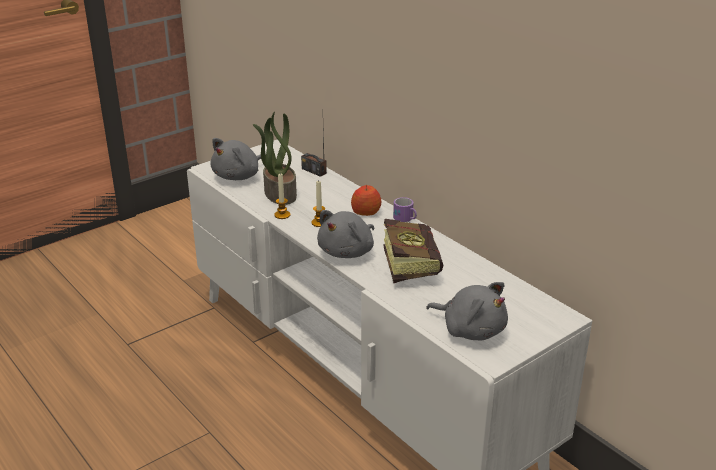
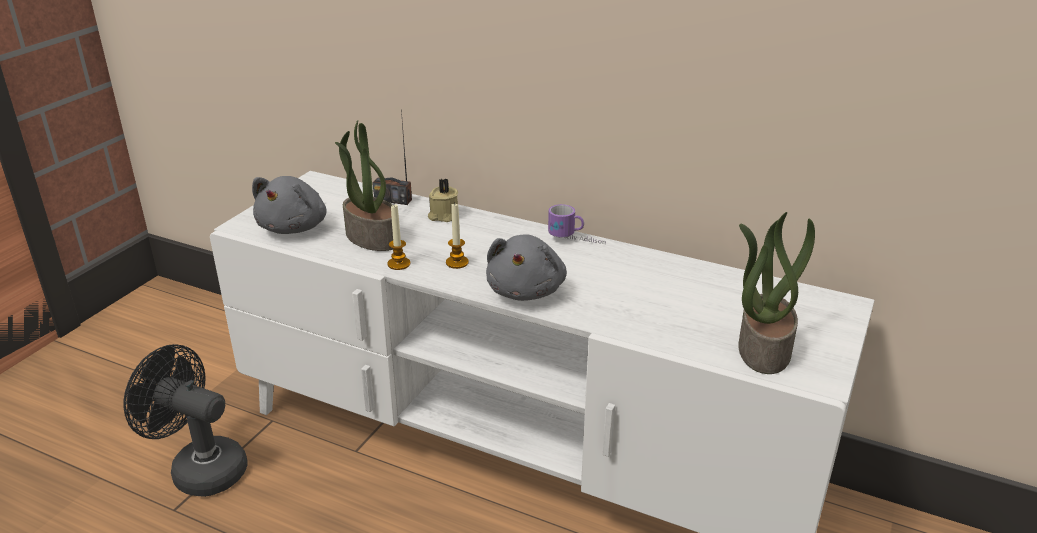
camera: 25 degrees left, 0 degrees up
apple [351,185,381,216] -> none
book [383,219,443,283] -> none
grey plush toy [426,282,508,340] -> potted plant [738,212,815,374]
none -> black fan [124,344,248,497]
none -> beige candle [428,178,458,222]

